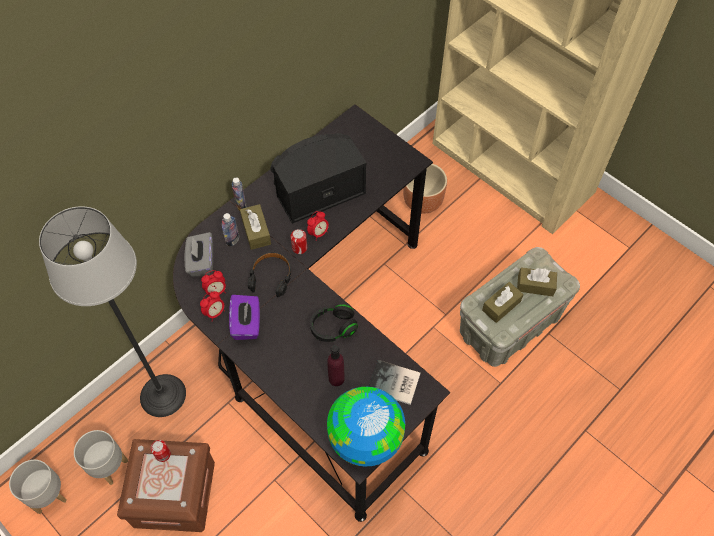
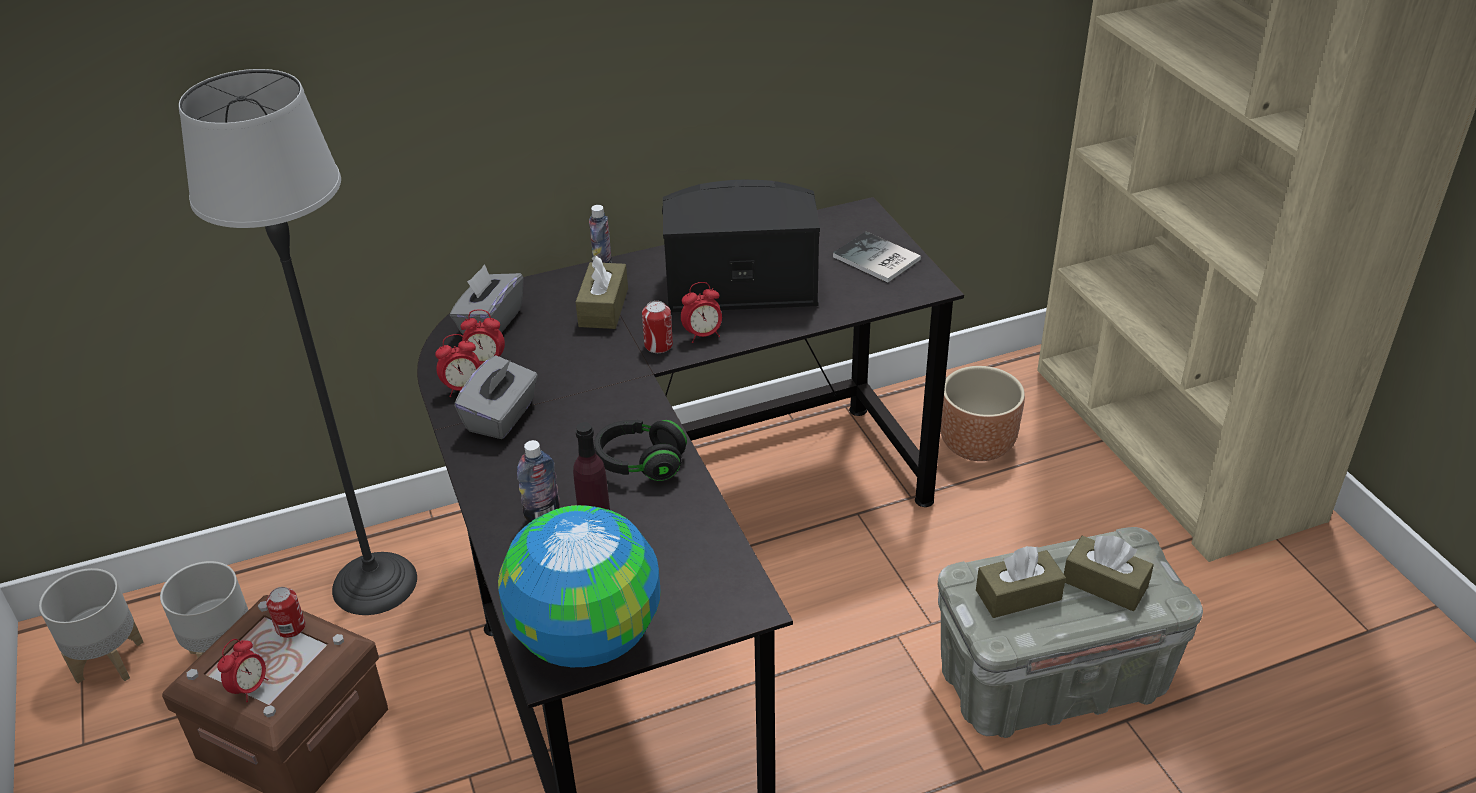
camera: 25 degrees right, 20 degrees down
bottle [222,213,239,247] -> bottle moved to [517,440,560,523]
purple tissue box [229,295,260,340] -> grey tissue box [454,355,538,439]
black headphones [248,252,291,297] -> none
book [369,360,421,405] -> book moved to [833,231,921,283]
none -> alarm clock [217,639,269,702]

